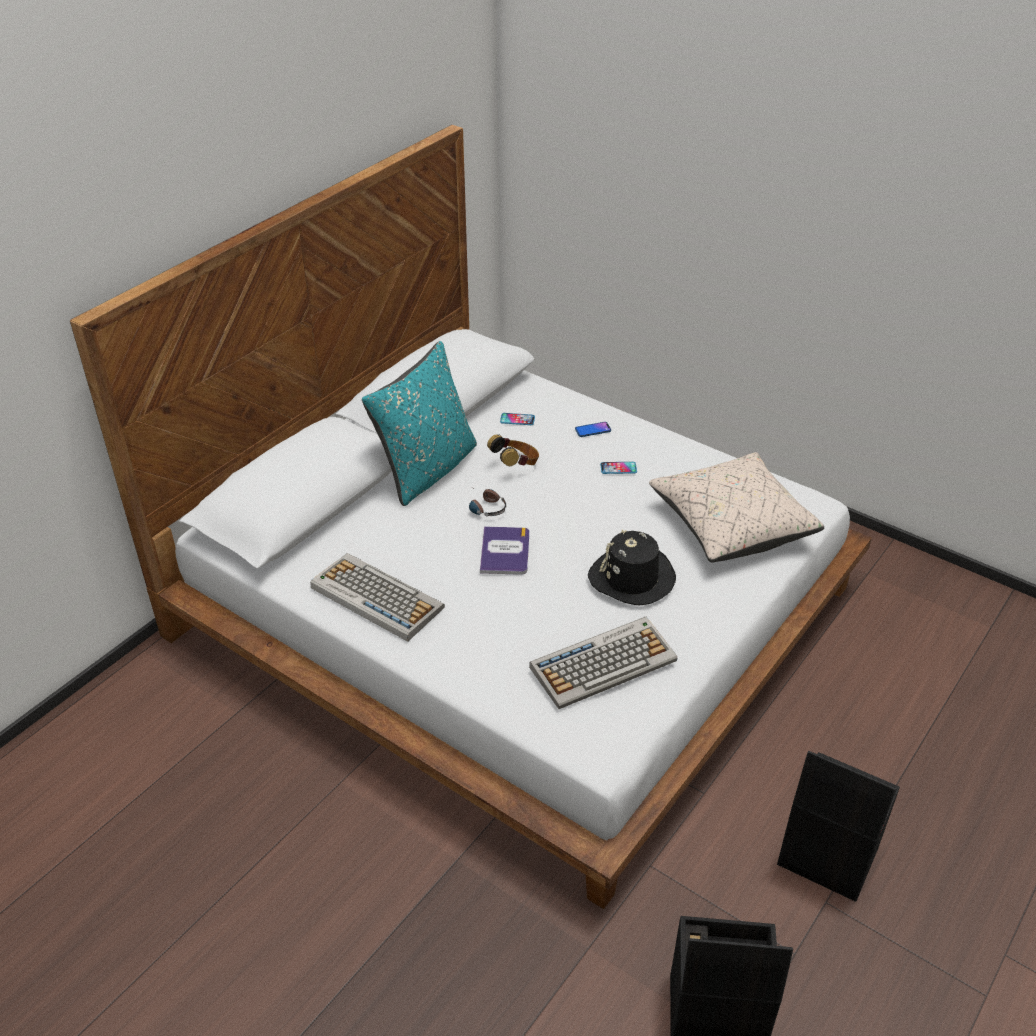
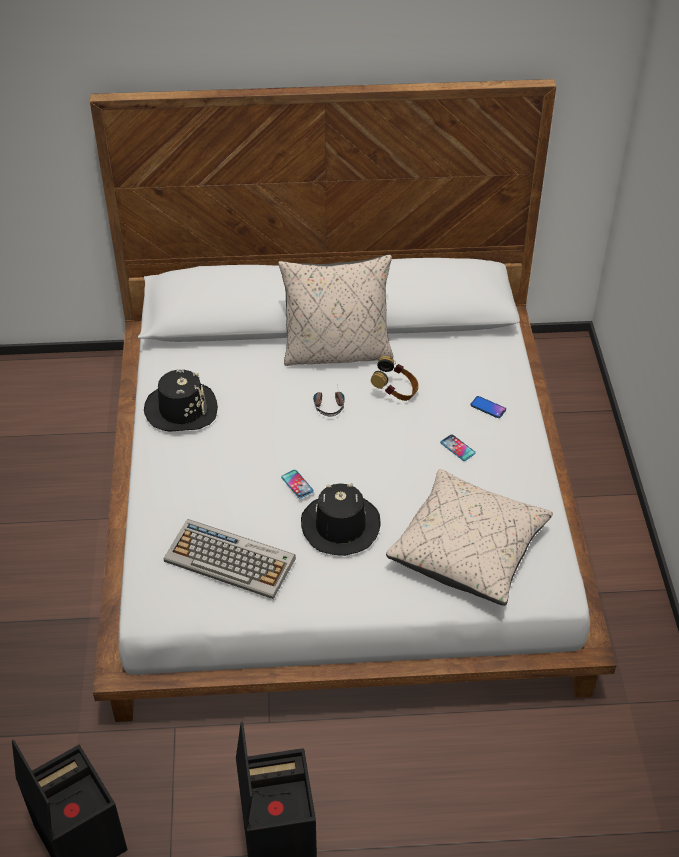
camera: 50 degrees right, 5 degrees up
keyboard [310,553,445,642] -> black hat [144,369,218,432]
turquoise pillow [362,341,477,506] -> beige pillow [278,255,393,366]
book [480,526,529,575] -> none
phone [500,413,535,425] -> phone moved to [281,470,314,499]

